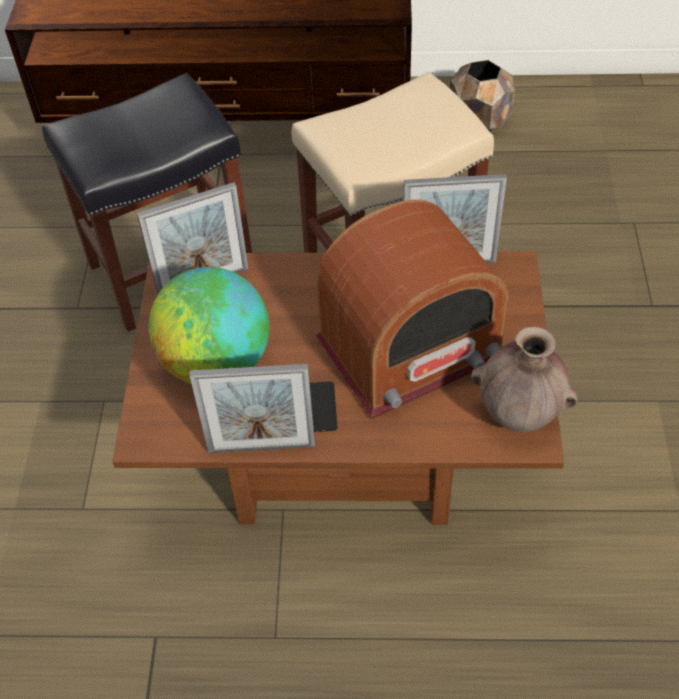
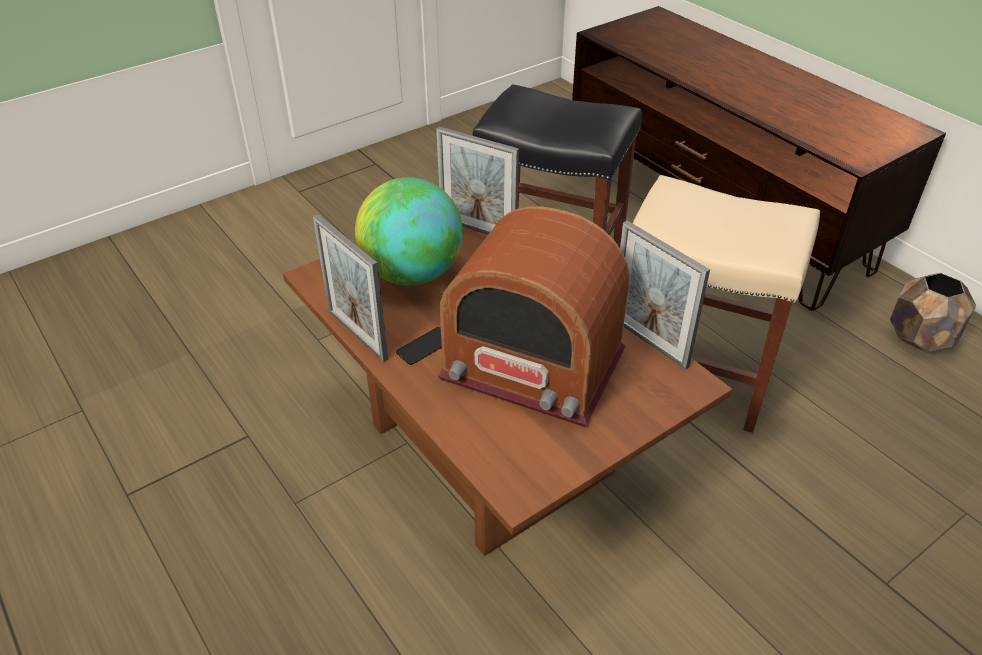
camera: 50 degrees right, 10 degrees down
brown vase [471,326,578,432] -> none

